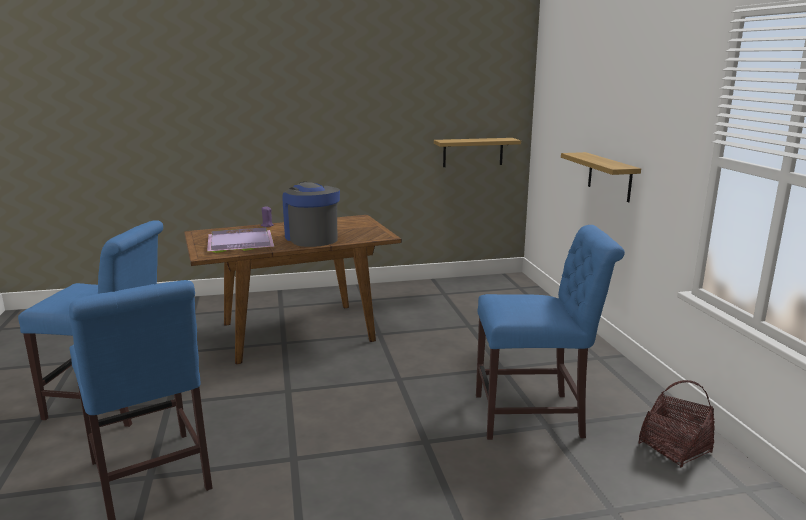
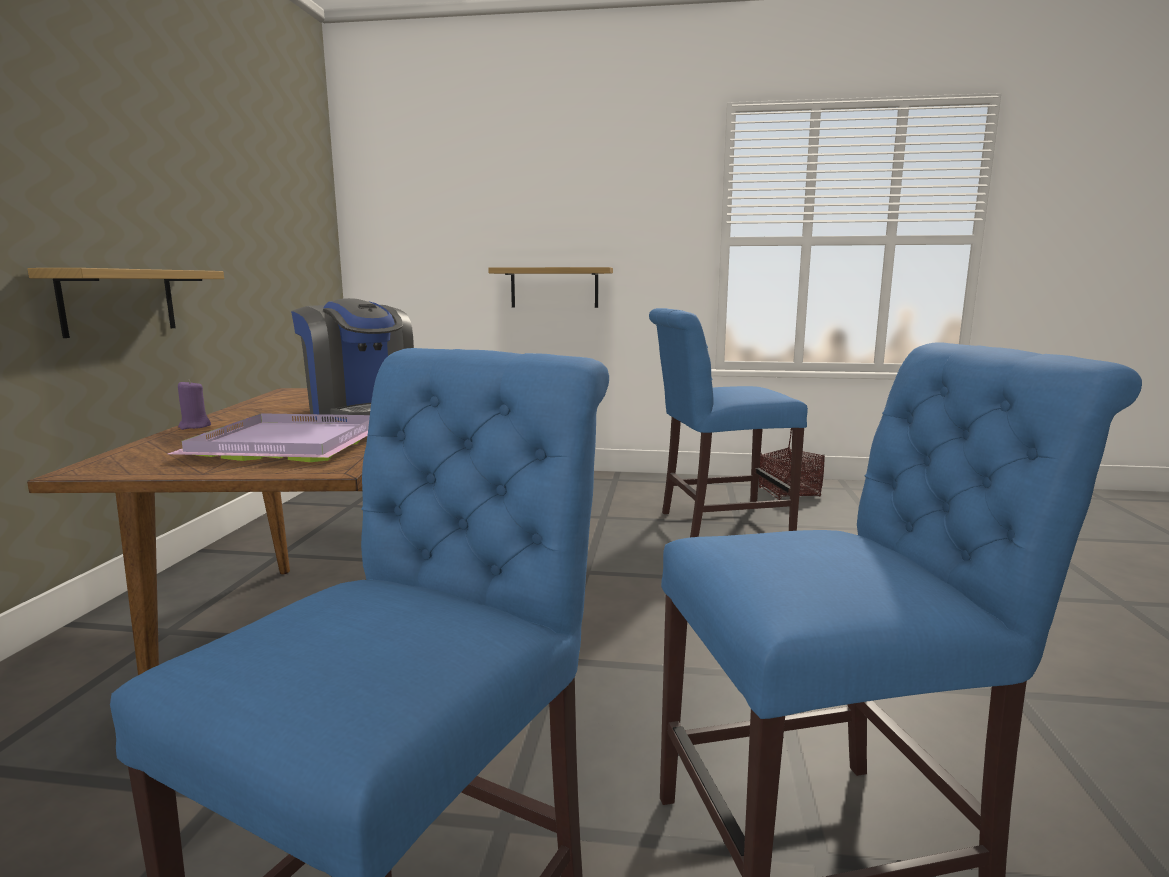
camera: 70 degrees left, 5 degrees down
coffee machine [282,182,340,247] -> coffee machine turned 120 degrees counterclockwise [291,298,414,422]
shelf [434,138,521,167] -> shelf moved to [27,268,224,338]
blue chair [476,225,625,440] -> blue chair turned 120 degrees counterclockwise [649,308,808,537]

